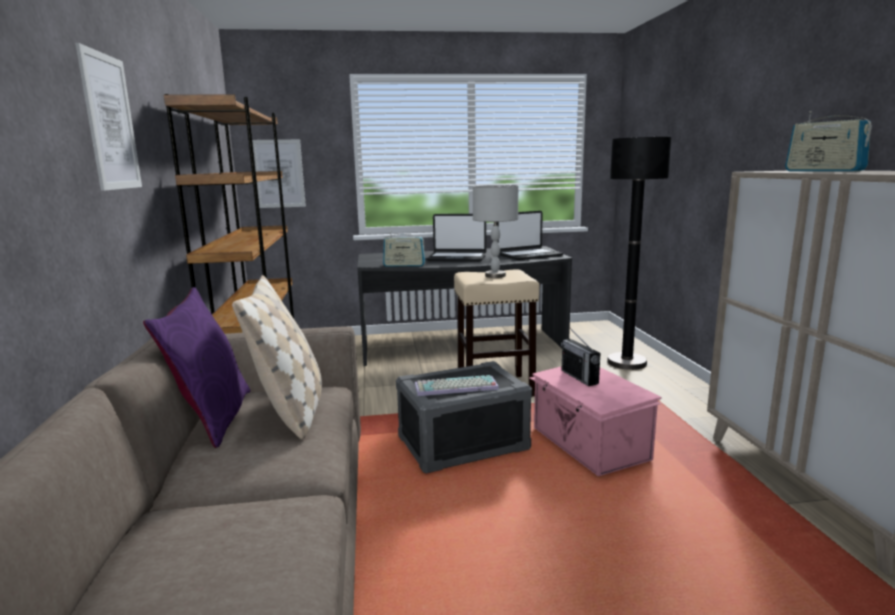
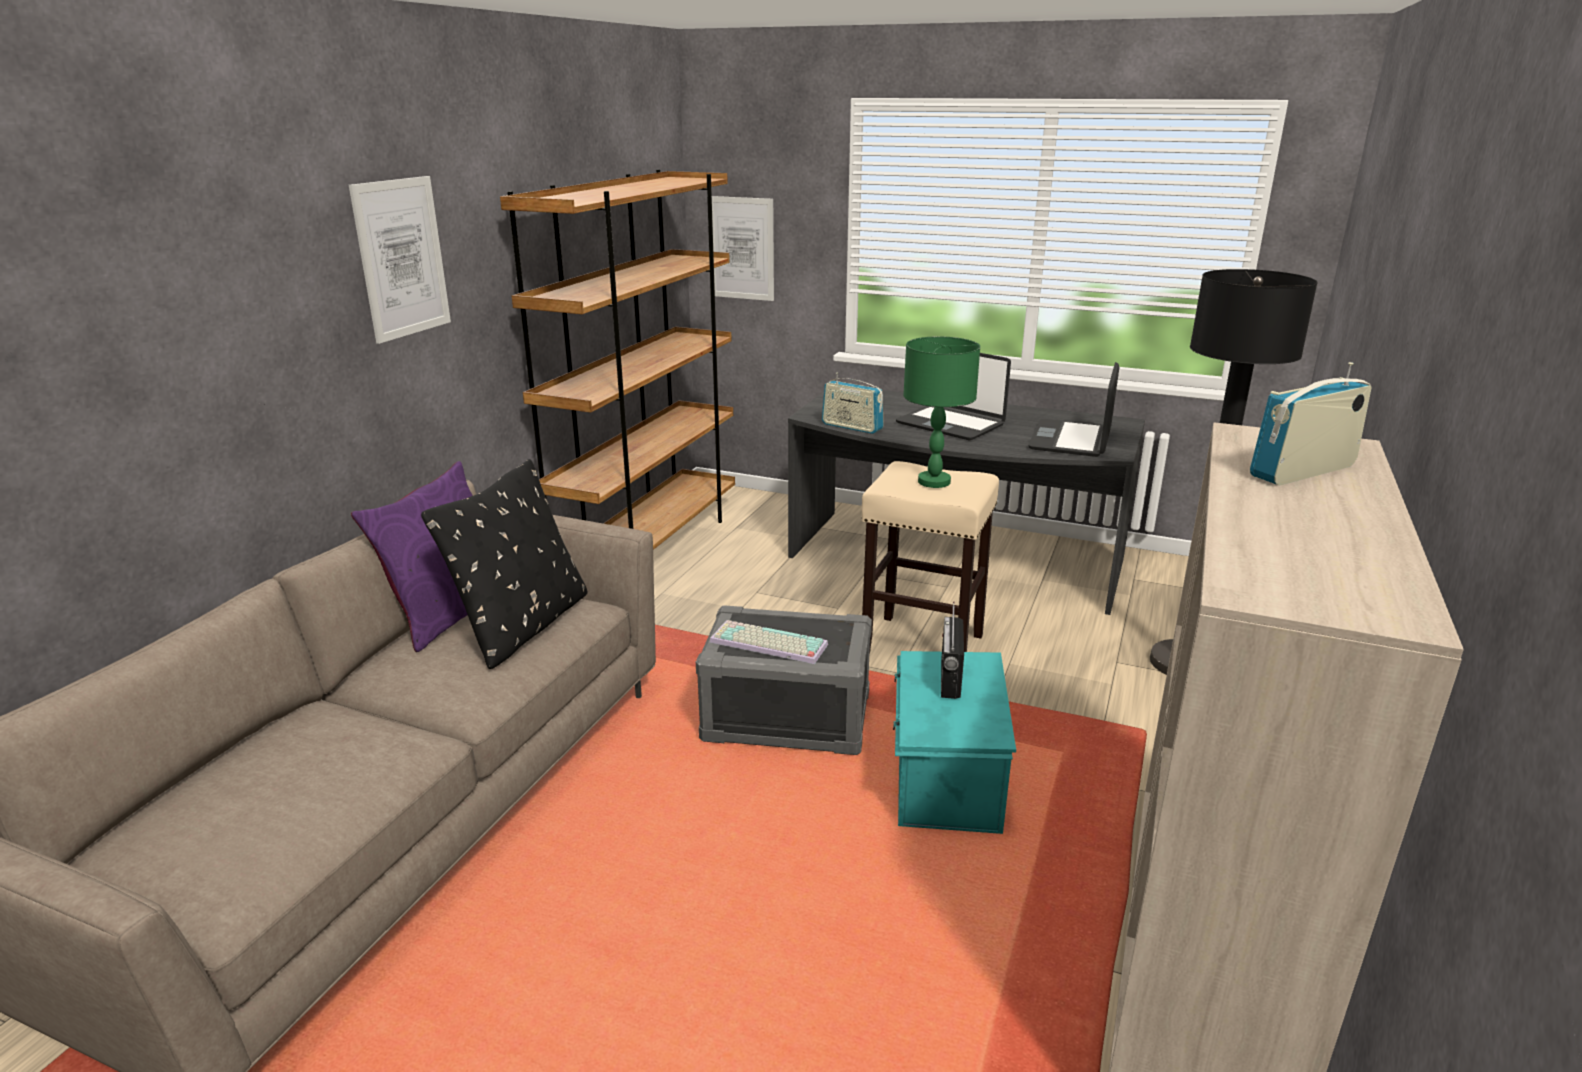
camera: 30 degrees right, 10 degrees up
beige pillow [232,275,322,439] -> black pillow [421,459,587,669]
grey table lamp [473,185,518,278] -> green table lamp [903,336,980,488]
laptop [497,211,564,260] -> laptop turned 105 degrees clockwise [1028,362,1119,457]
pink storage box [530,366,661,476] -> turquoise storage box [893,651,1016,834]
radio [785,111,872,171] -> radio turned 60 degrees clockwise [1250,362,1372,486]

